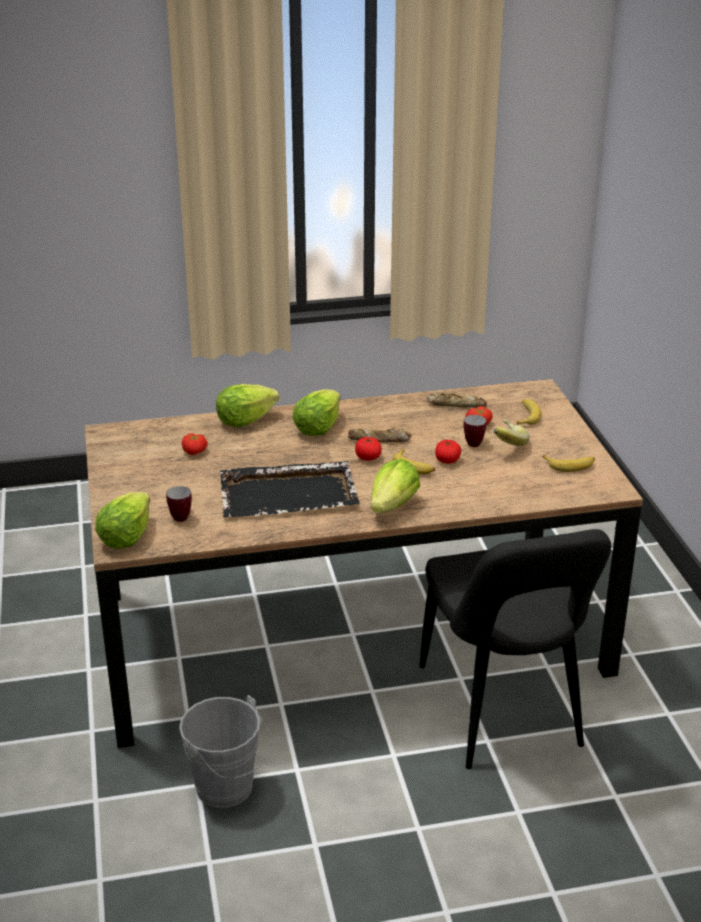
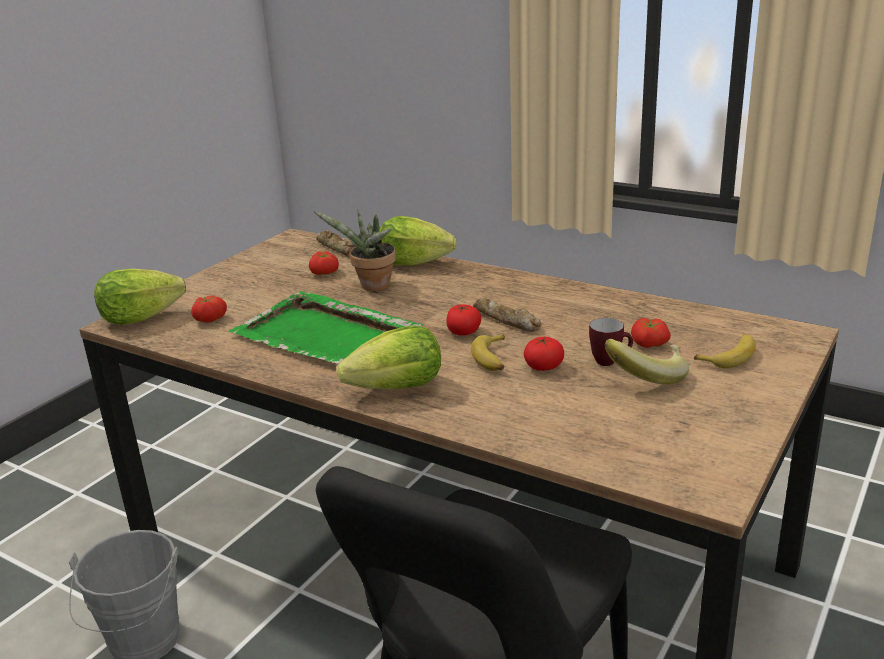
camera: 45 degrees right, 5 degrees down
mug [166,486,192,522] -> tomato [191,296,227,322]
black tray [220,461,360,518] -> green tray [229,291,424,364]
lettuce [293,390,340,436] -> none
bread [427,392,487,408] -> bread moved to [316,230,355,257]
banana [543,455,595,472] -> none
none -> potted plant [314,210,396,291]

